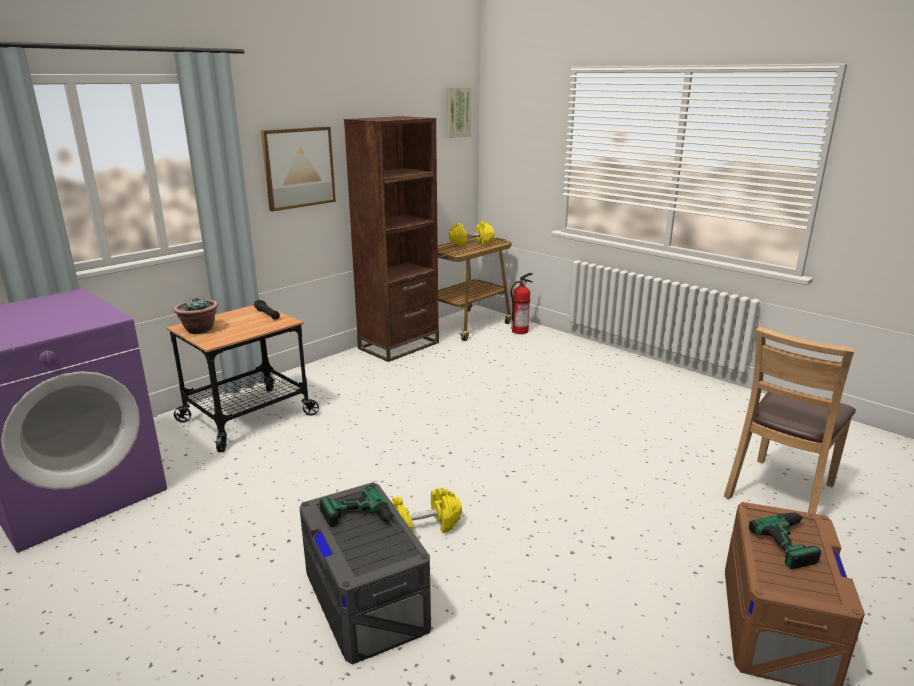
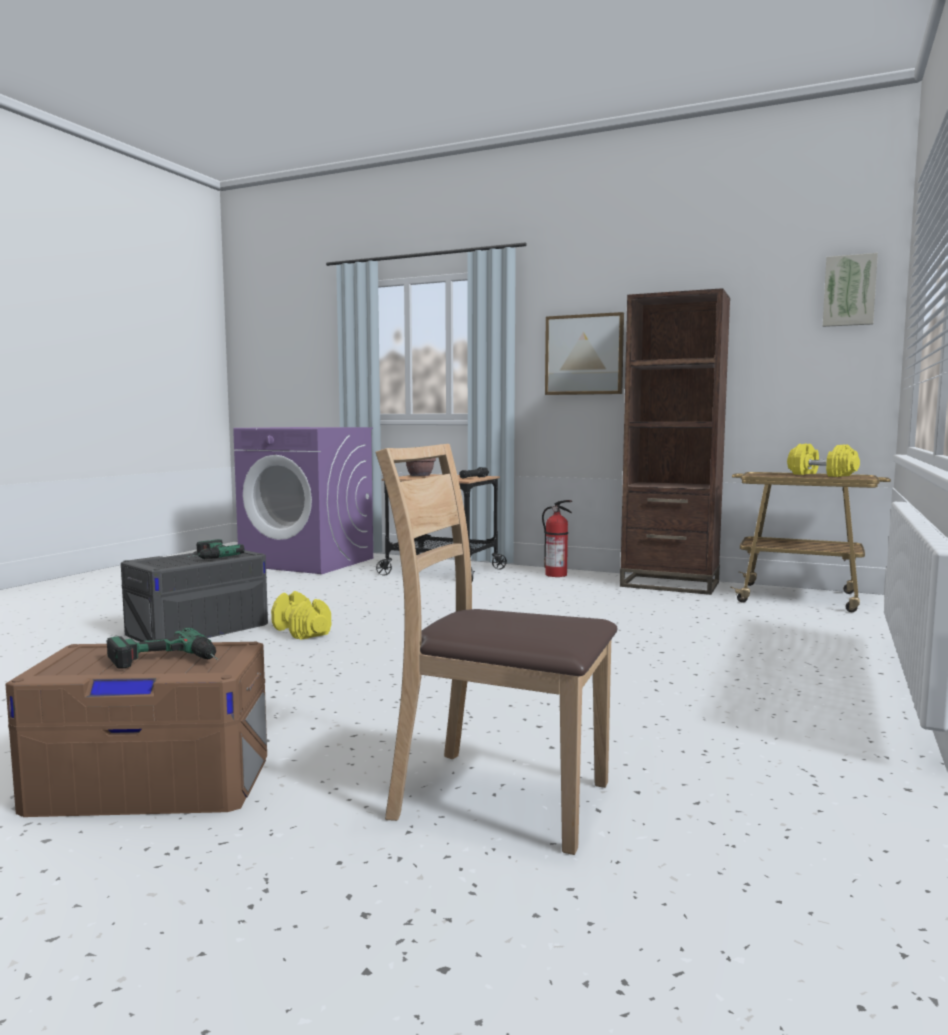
camera: 70 degrees right, 15 degrees down
fire extinguisher [511,273,533,334] -> fire extinguisher moved to [542,500,572,577]

